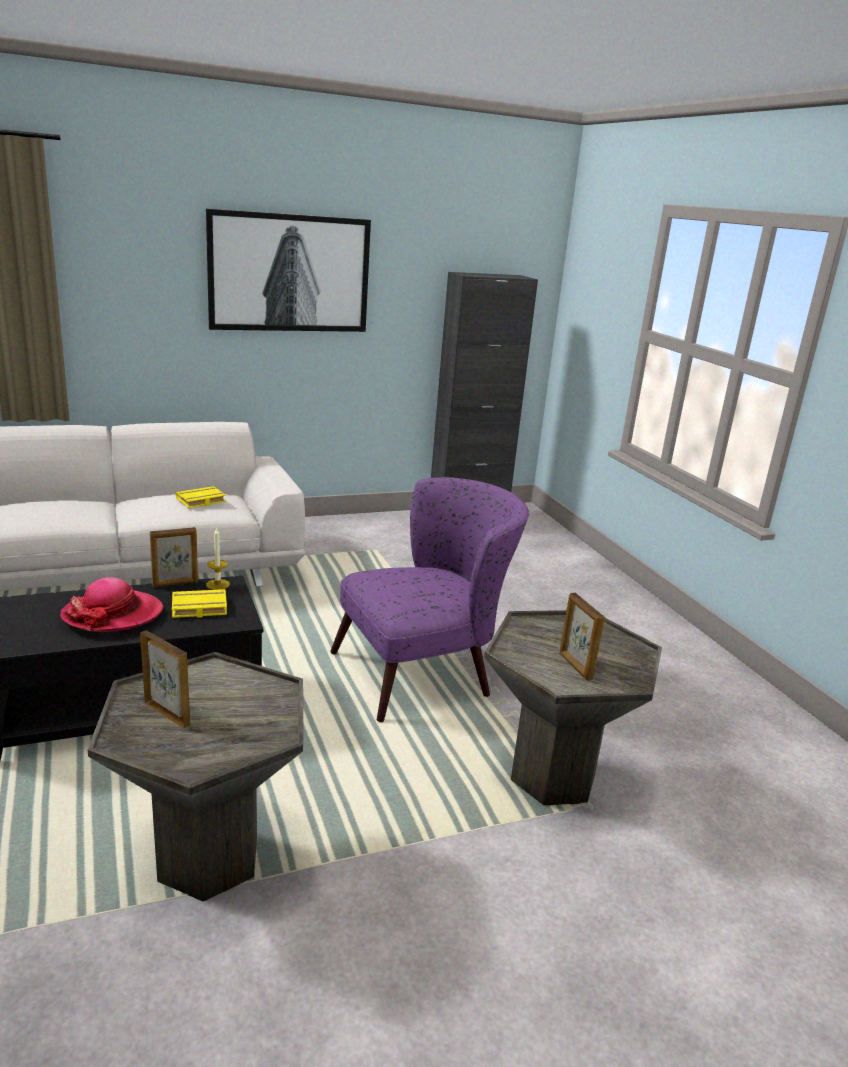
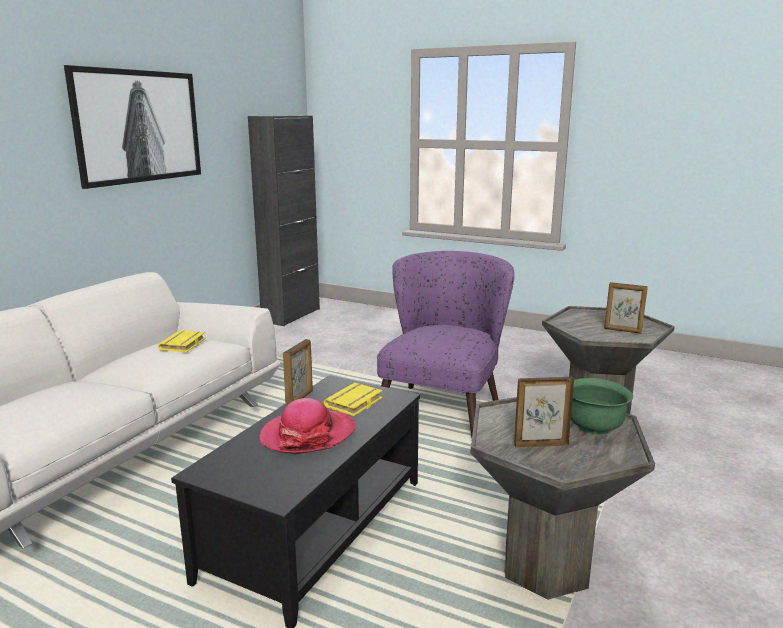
camera: 40 degrees left, 5 degrees down
candle [206,527,230,590] -> none
none -> green bowl [571,378,633,435]

